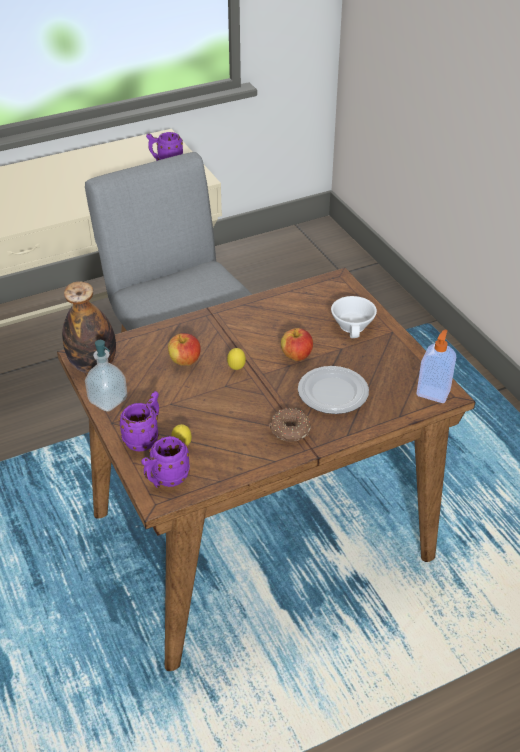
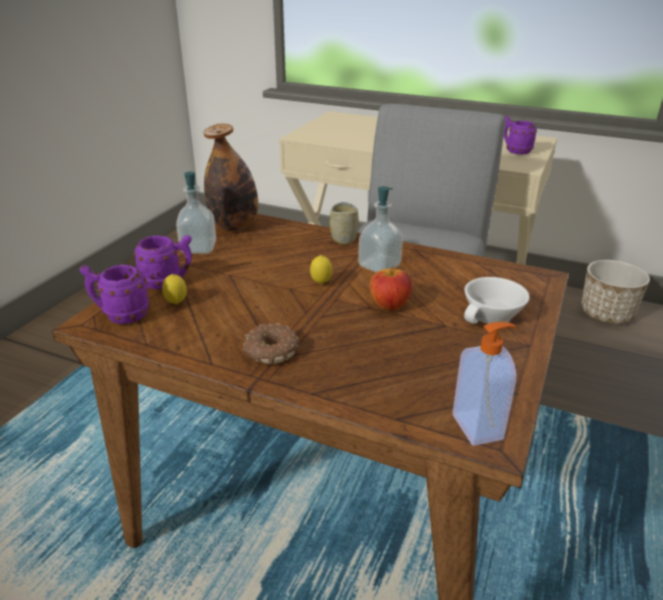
camera: 50 degrees right, 10 degrees down
apple [168,333,200,365] -> none
plate [298,366,369,414] -> none
none -> cup [330,202,359,245]
none -> soap dispenser [358,186,403,273]
none -> planter [581,260,650,324]

